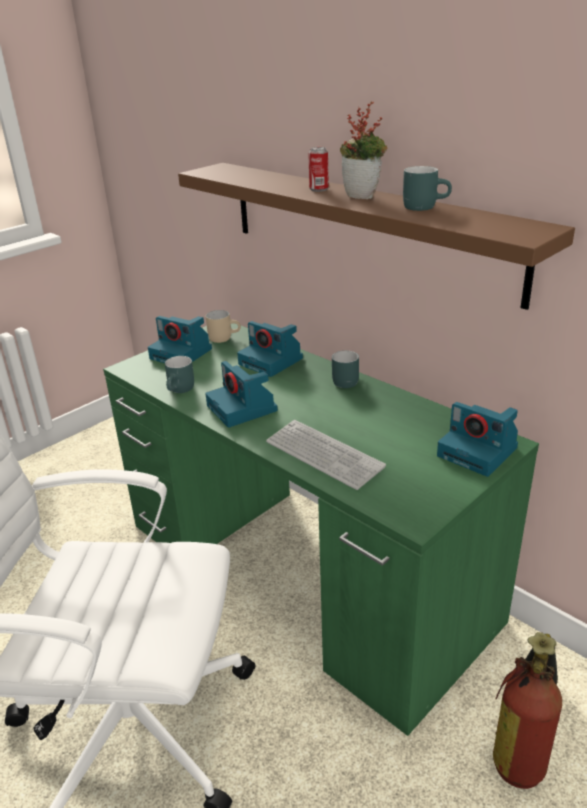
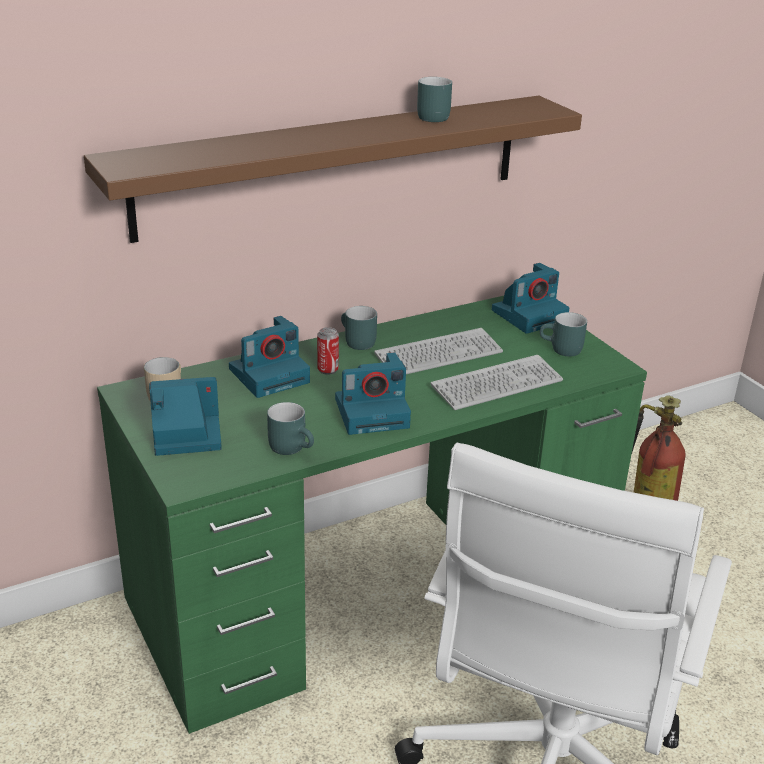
camera: 75 degrees left, 0 degrees up
camera [148,316,212,363] -> camera turned 150 degrees counterclockwise [149,377,222,456]
can [308,147,329,192] -> can moved to [317,327,339,375]
potted plant [340,101,387,199] -> none
none -> keyboard [374,328,503,374]
none -> turquoise mug [540,312,587,356]

